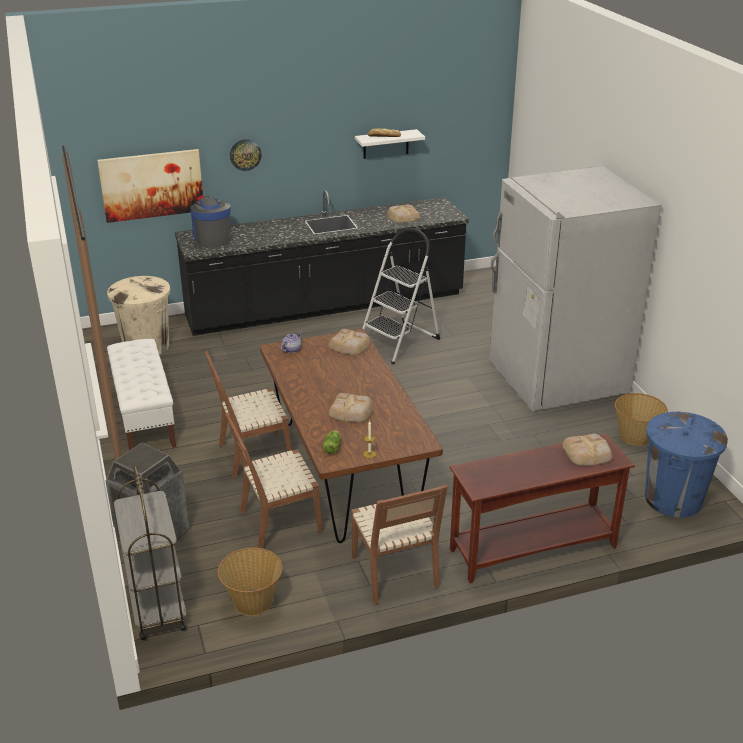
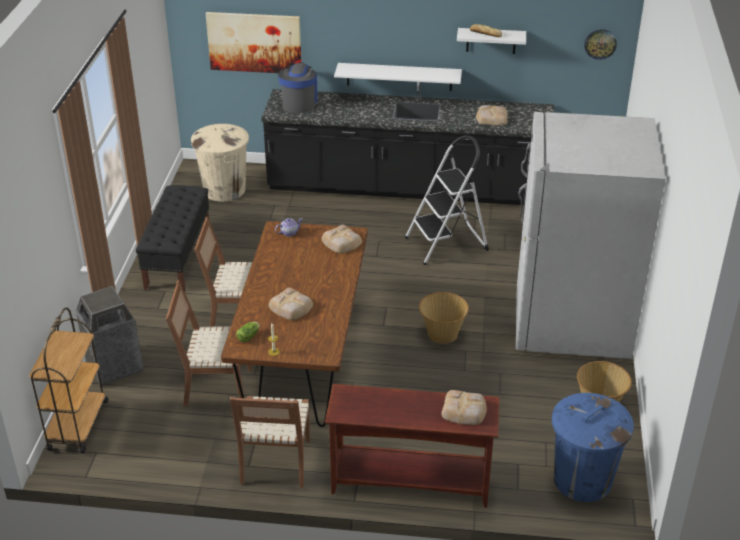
camera: 25 degrees right, 5 degrees up
white bench [107,339,176,450] -> black bench [136,185,209,292]
grey cart [114,465,187,641] -> brown cart [29,307,109,453]
basket [218,547,283,616] -> basket moved to [419,292,469,344]
wall clock [230,139,262,171] -> wall clock moved to [584,29,617,60]
none -> white shelf [334,63,462,91]

